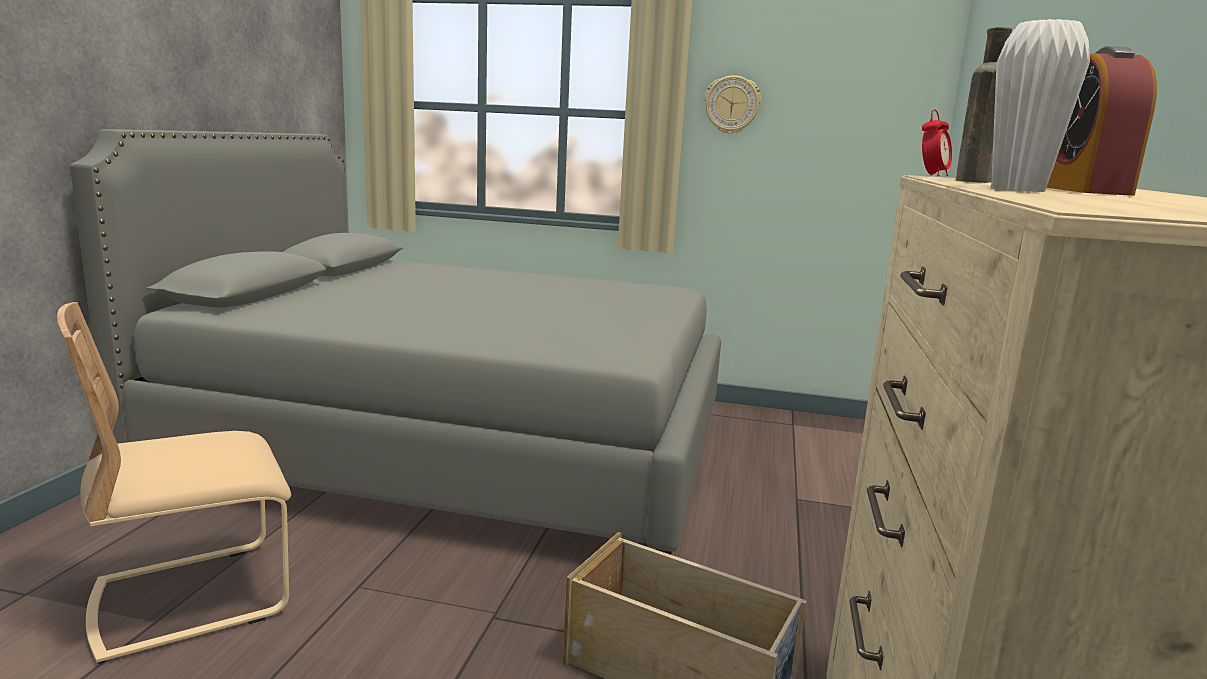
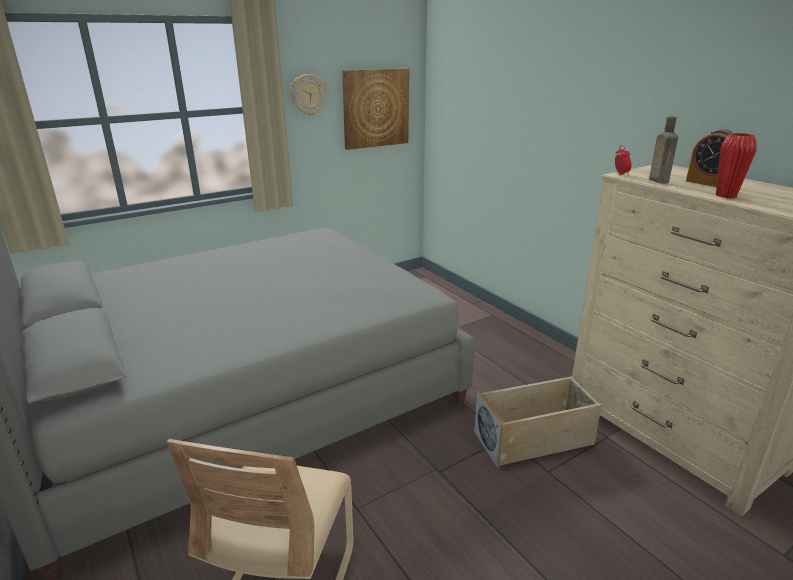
camera: 45 degrees left, 10 degrees up
white vase [991,19,1090,192] -> red vase [716,133,757,198]
none -> picture [342,68,409,150]

